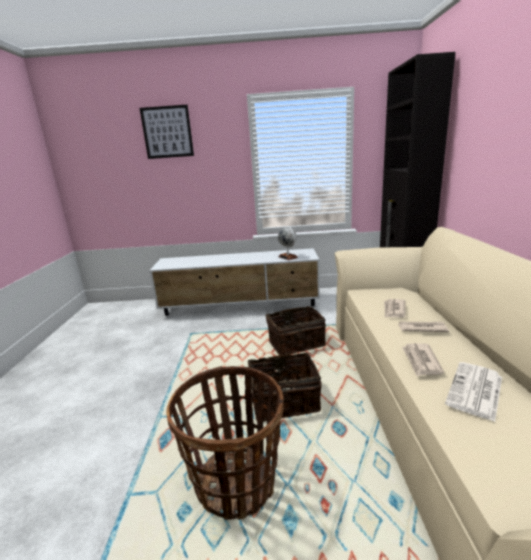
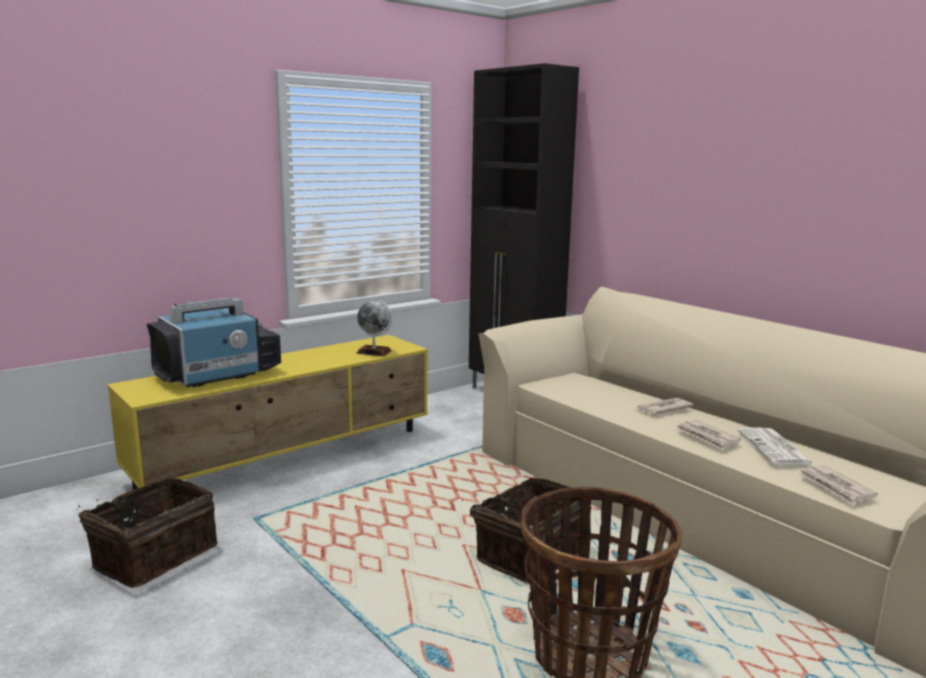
camera: 40 degrees left, 5 degrees down
picture [140,105,194,159] -> none
white tv stand [149,248,320,316] -> yellow tv stand [107,335,428,490]
basket [265,306,326,356] -> basket moved to [78,478,217,588]
newspaper [384,299,406,318] -> newspaper moved to [799,465,878,505]
none -> television [147,298,281,387]

